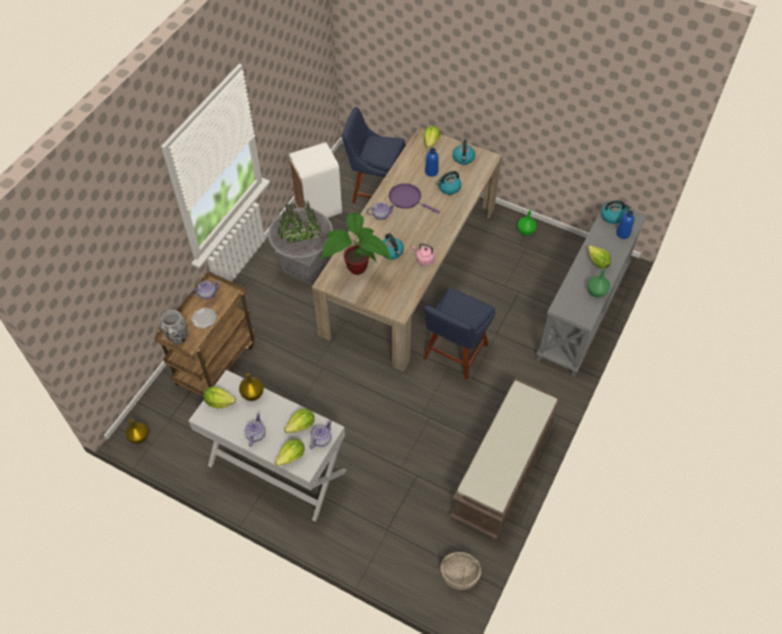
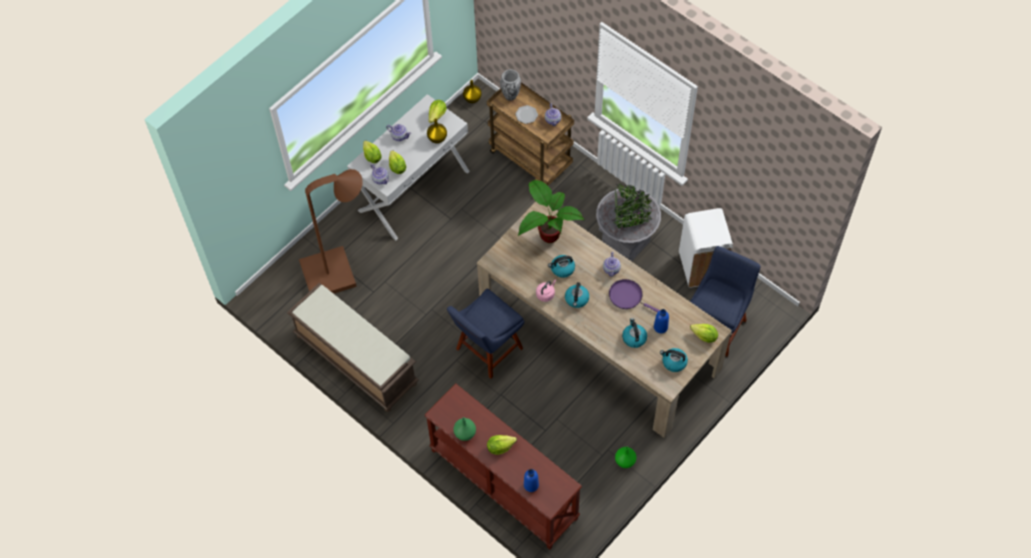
camera: 105 degrees right, 5 degrees up
purple frying pan [389,183,440,214] -> purple frying pan turned 105 degrees counterclockwise [609,279,660,313]
blue chair [423,287,495,380] -> blue chair turned 90 degrees counterclockwise [447,289,524,379]
basket [440,552,481,590] -> none
grey console table [536,200,647,377] -> brown console table [425,384,582,550]
kettle [601,200,630,224] -> kettle moved to [565,282,589,308]
none -> brown floor lamp [299,169,363,294]

